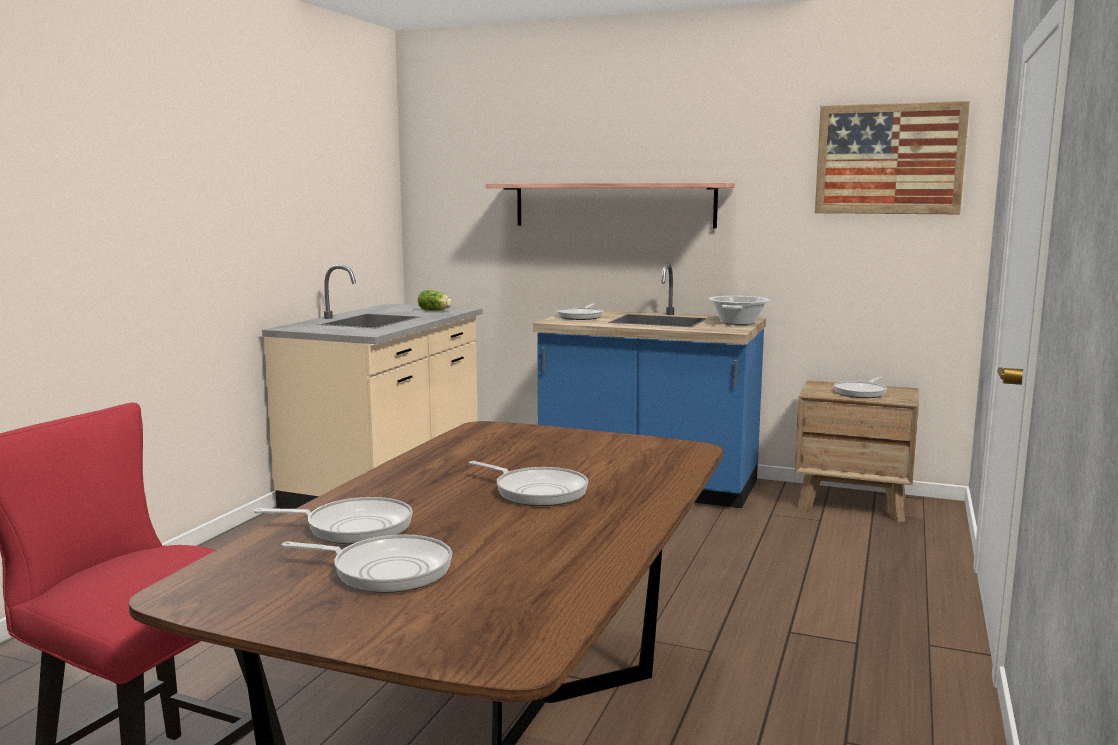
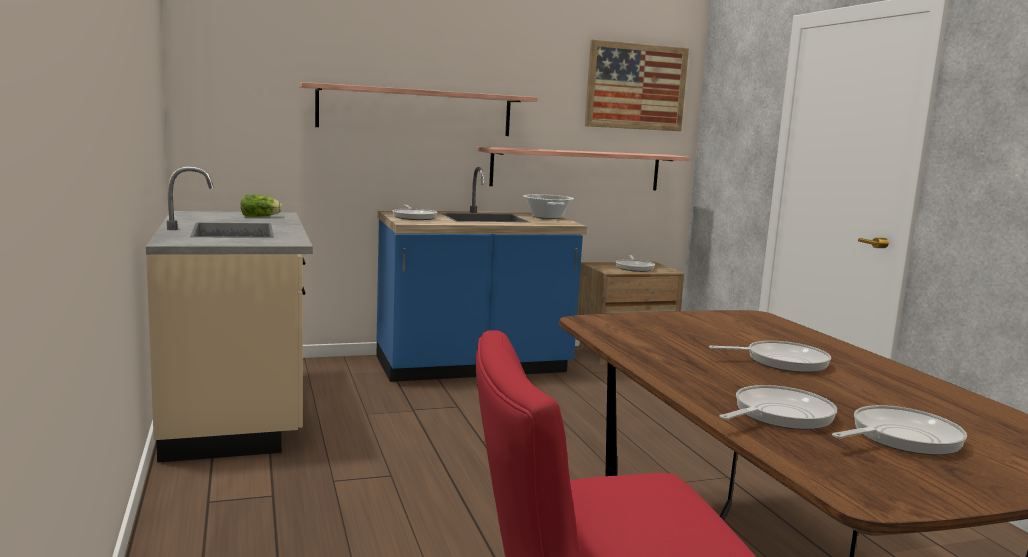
camera: 40 degrees left, 0 degrees up
none -> shelf [477,147,690,190]

